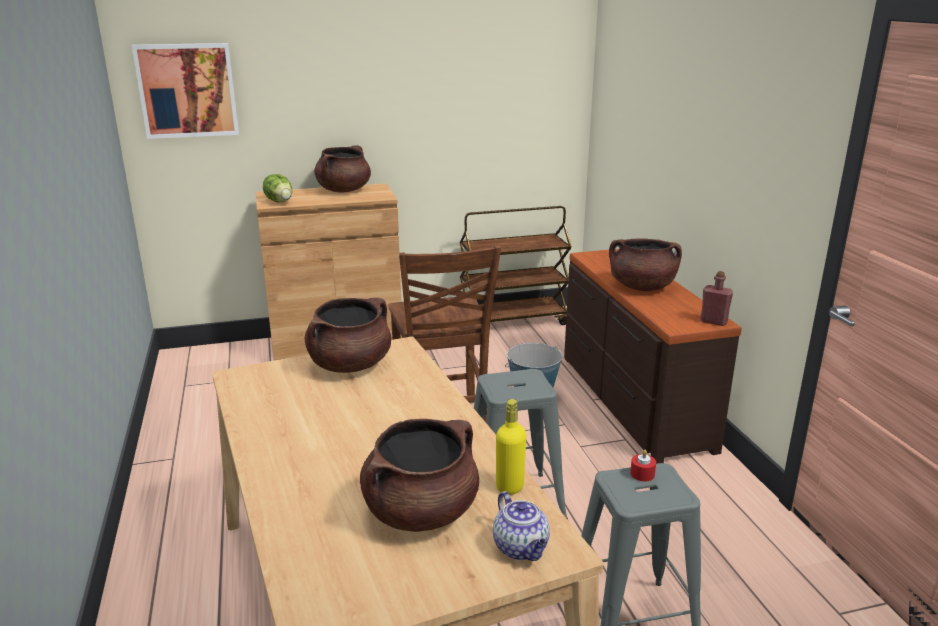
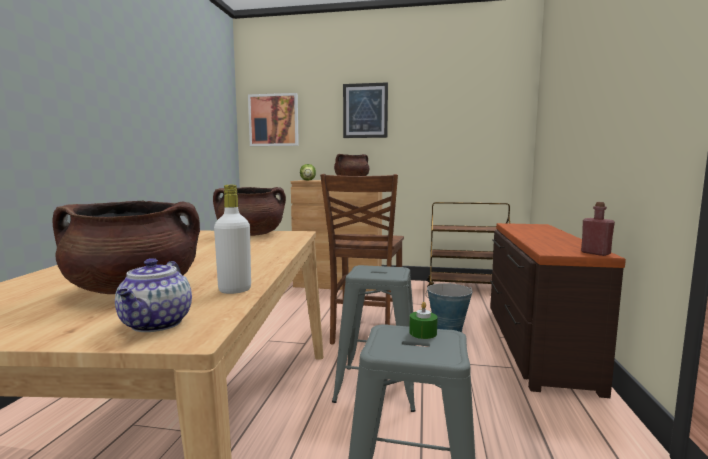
camera: 25 degrees right, 15 degrees down
yellow bottle [496,399,526,495] -> white bottle [214,185,251,294]
brown cooking pot [609,238,682,291] -> none
red candle [630,450,656,481] -> green candle [409,302,438,339]
none -> picture [343,82,388,138]

